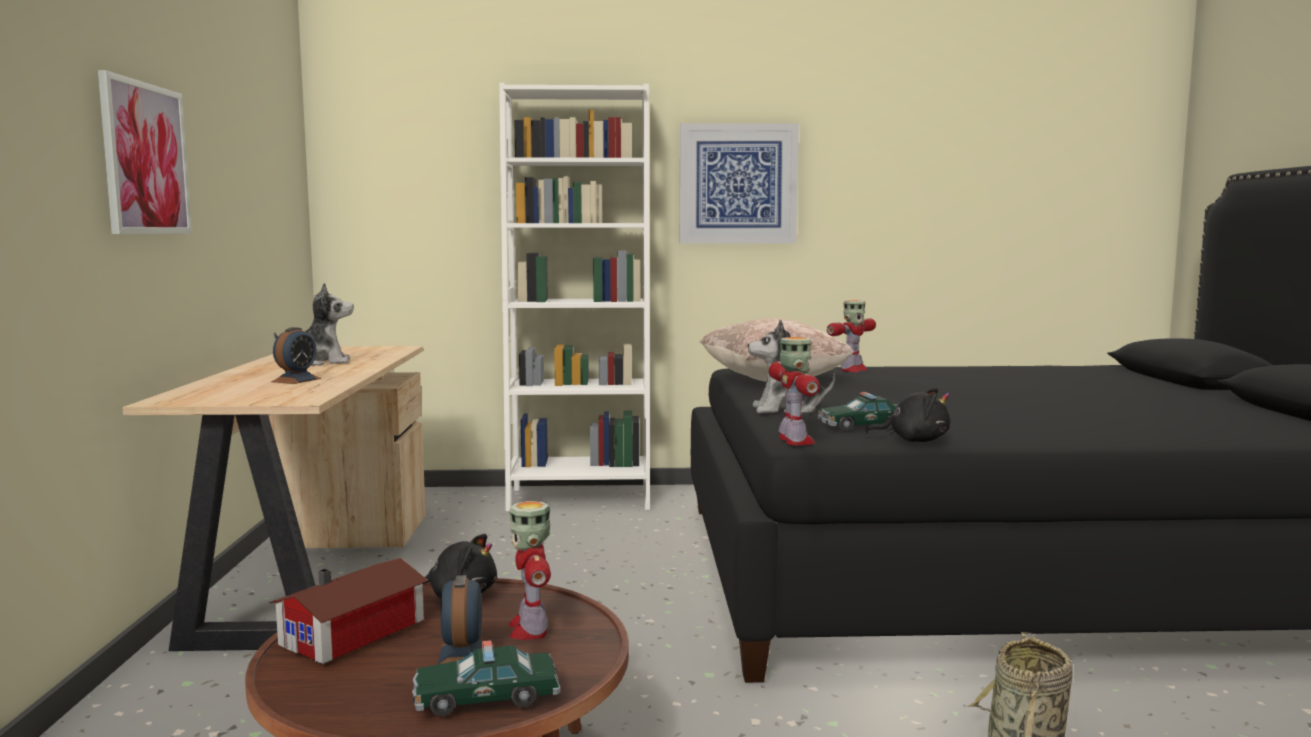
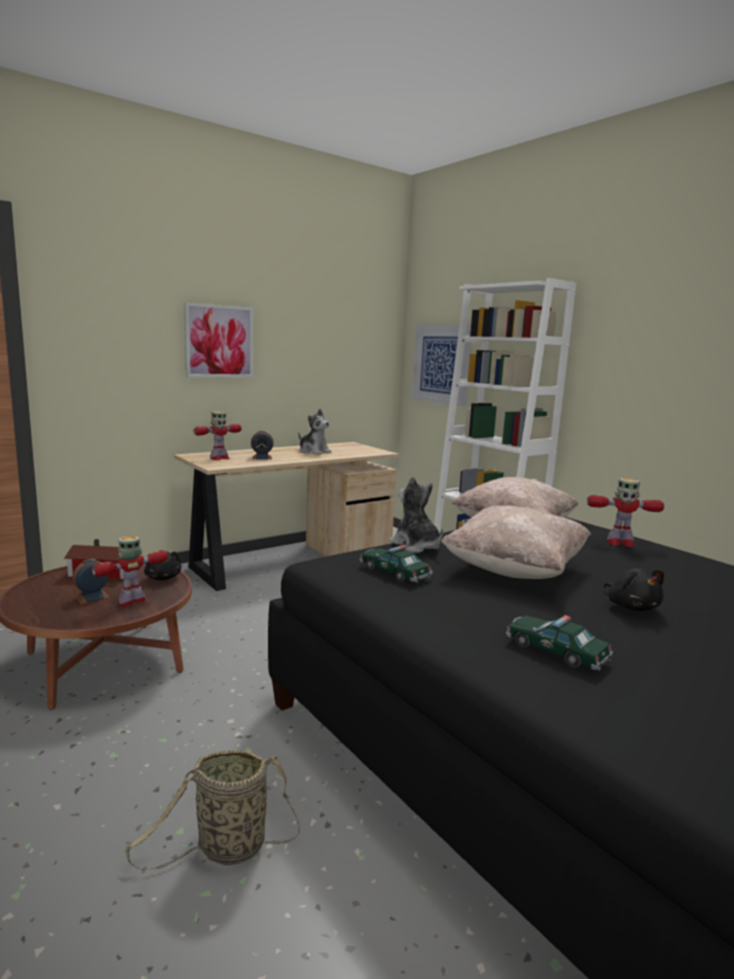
camera: 55 degrees right, 5 degrees up
toy car [412,640,561,716] -> toy car moved to [506,615,613,671]
picture [680,123,799,243] -> picture moved to [412,325,471,406]
toy robot [769,337,820,445] -> toy robot moved to [193,411,242,460]
black plush toy [865,388,951,442] -> black plush toy moved to [604,568,664,611]
none -> beige pillow [441,505,591,579]

